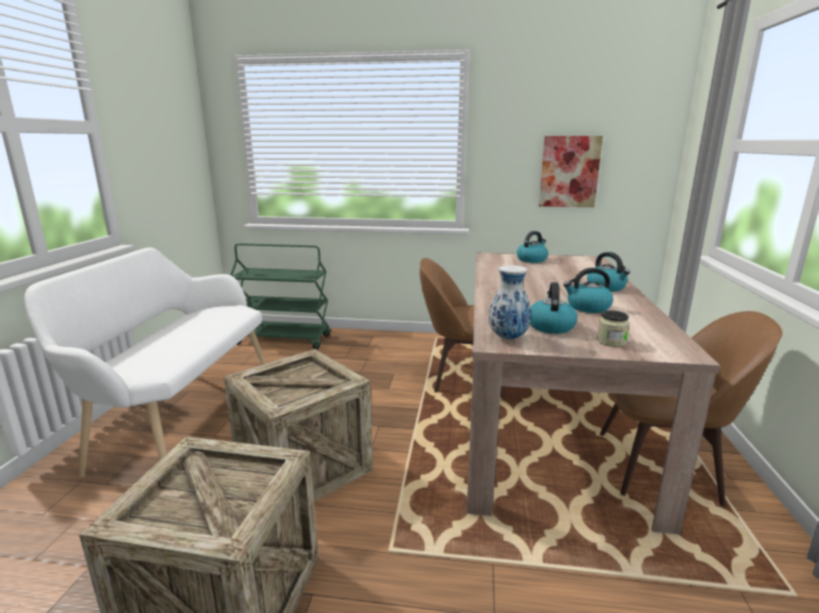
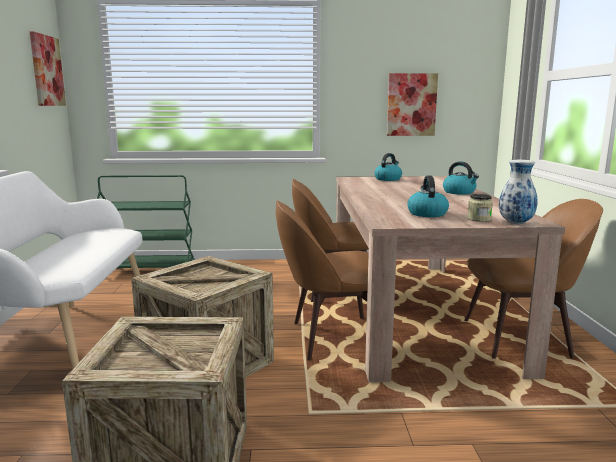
camera: 10 degrees left, 5 degrees down
vase [489,265,531,340] -> vase moved to [499,160,538,224]
kettle [563,268,613,313] -> none
none -> picture [30,31,66,106]
none -> brown chair [276,200,369,361]

